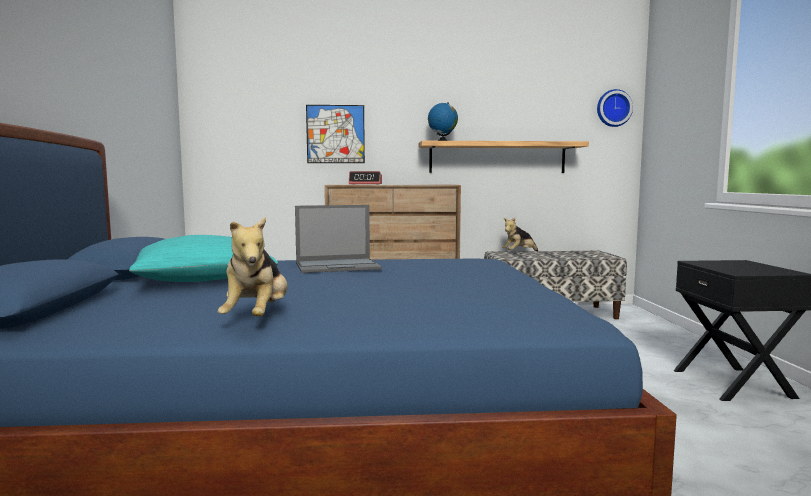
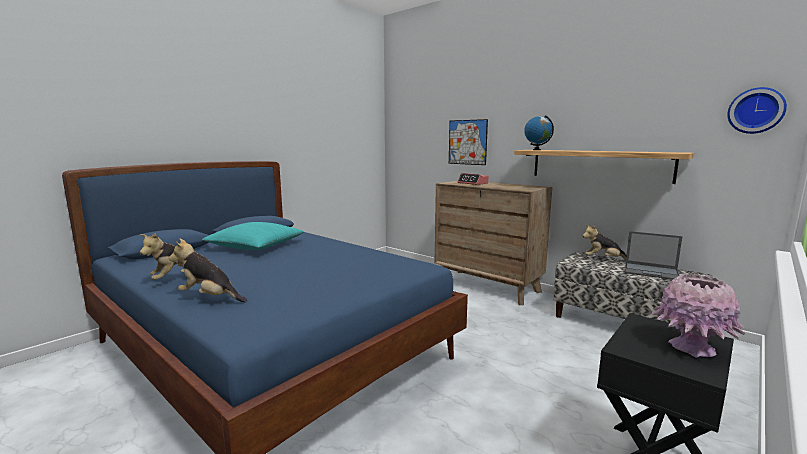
camera: 45 degrees right, 5 degrees up
laptop [295,205,382,273] -> laptop moved to [625,231,682,280]
none -> plush toy [169,239,247,302]
none -> pink vase [651,273,745,358]

